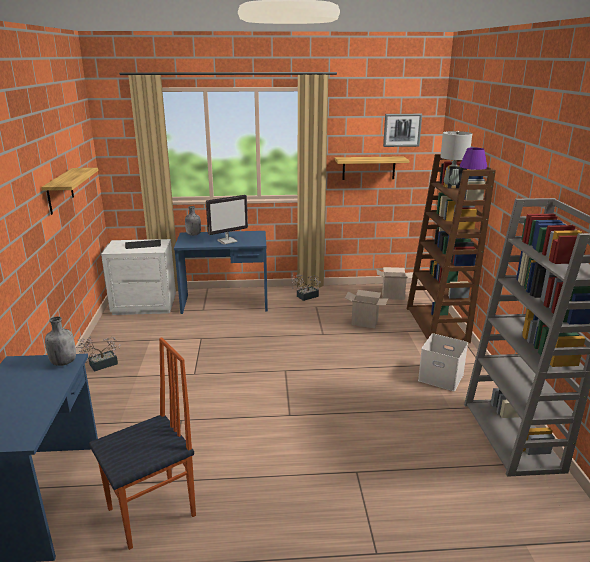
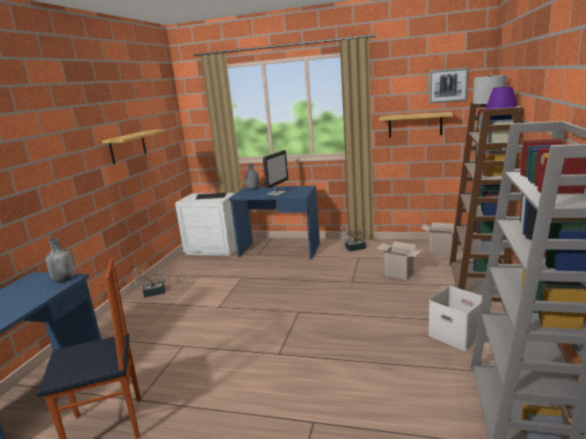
camera: 20 degrees right, 5 degrees down
monitor [206,195,248,244] -> monitor turned 45 degrees counterclockwise [263,150,288,195]

